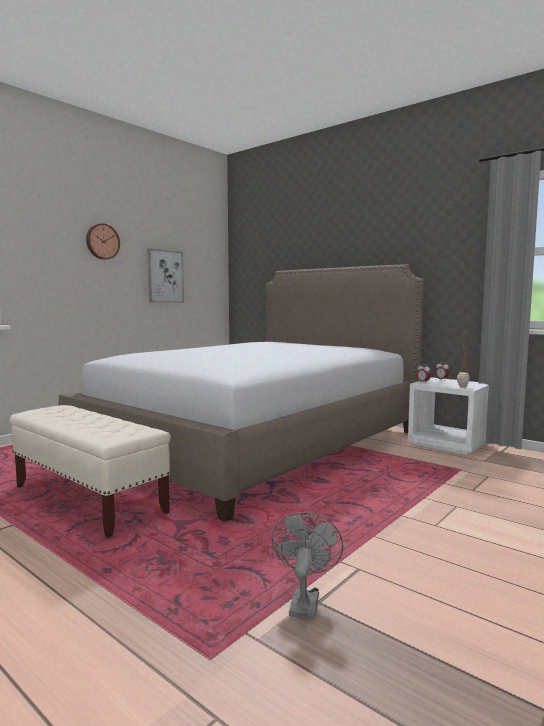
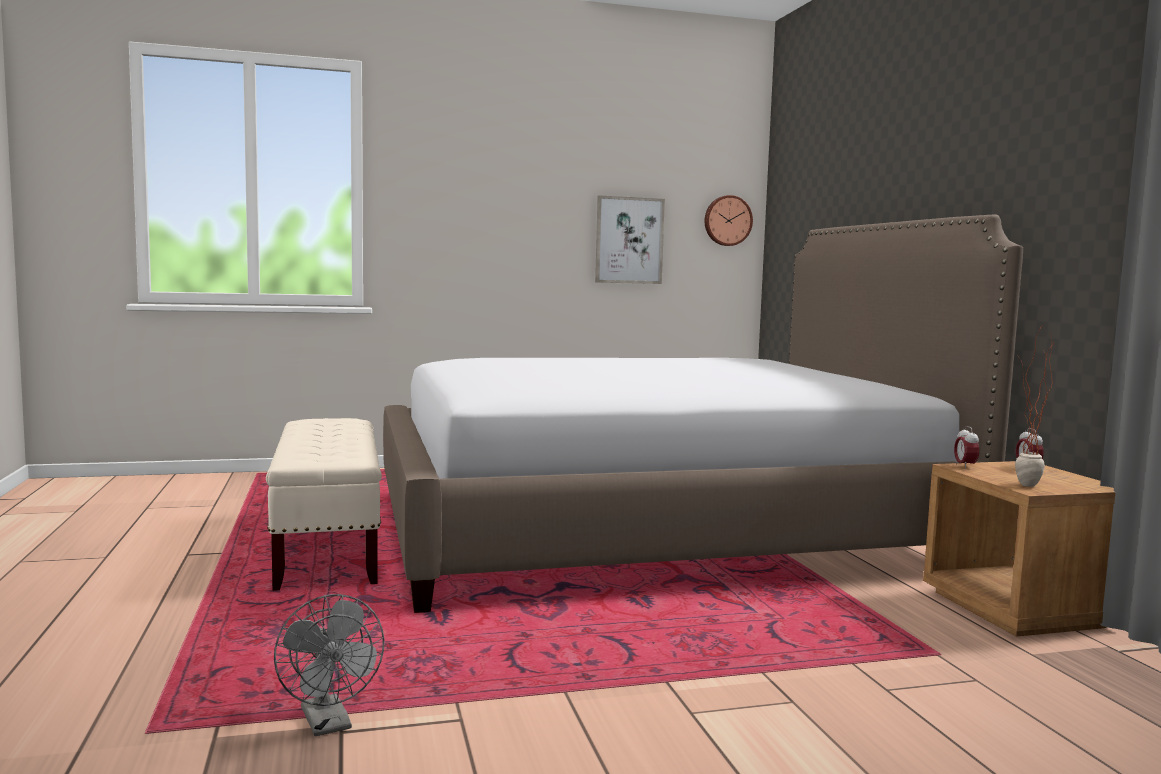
camera: 35 degrees right, 0 degrees up
wall clock [86,223,120,260] -> wall clock moved to [704,195,753,246]
grey fan [272,512,343,619] -> grey fan turned 105 degrees clockwise [274,594,385,736]
white nightstand [408,377,489,455] -> brown nightstand [923,461,1115,637]

